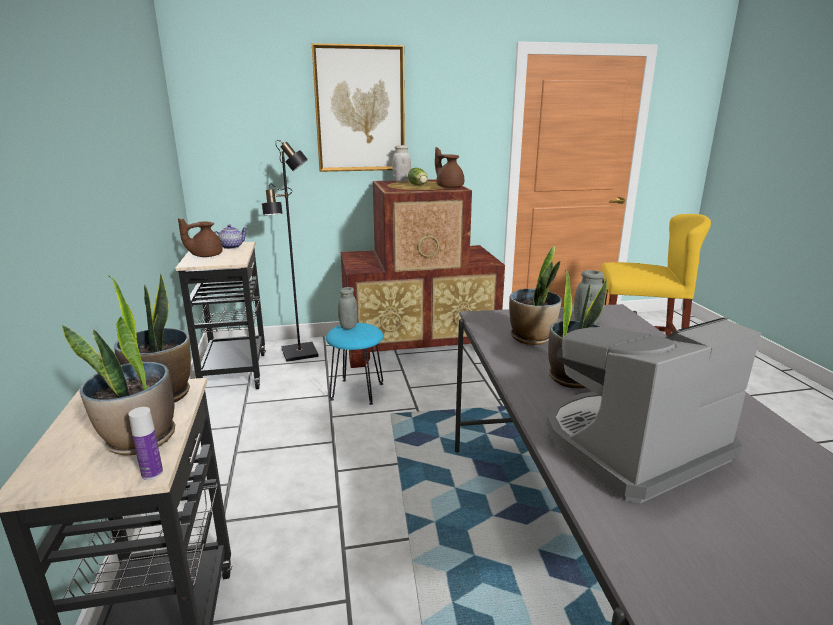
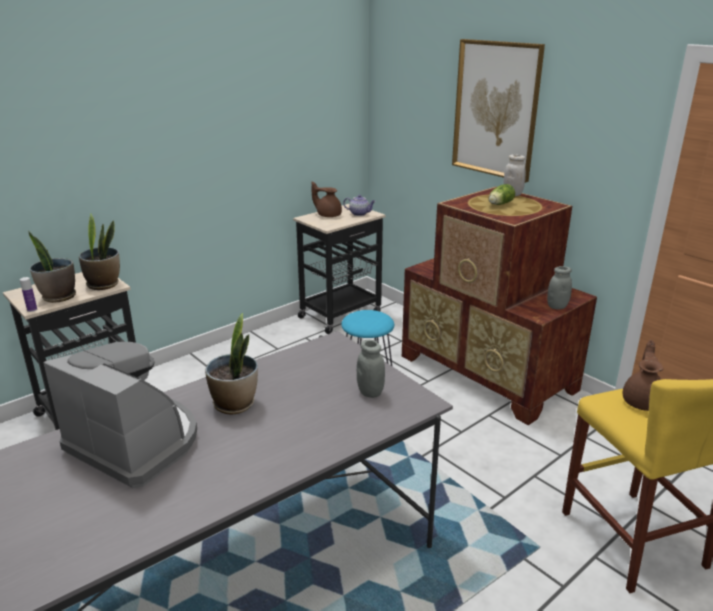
camera: 60 degrees right, 5 degrees up
black floor lamp [262,140,319,362] -> none
grey jar [338,287,358,329] -> grey jar moved to [547,266,572,310]
brown teapot [435,147,464,188] -> brown teapot moved to [623,340,664,411]
potted plant [509,245,562,345] -> none

